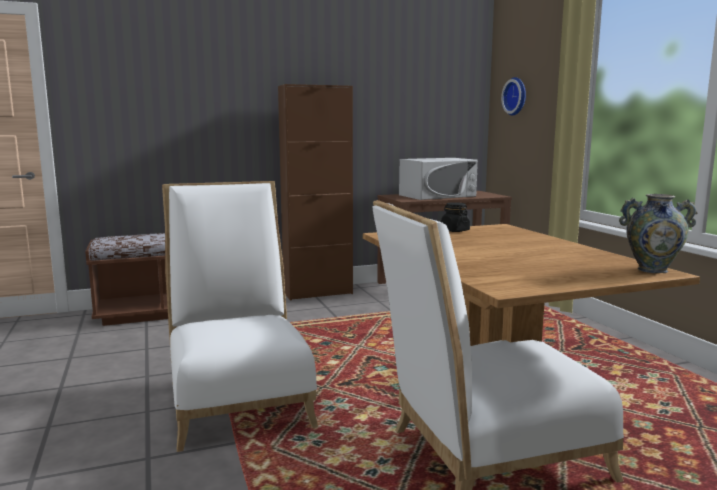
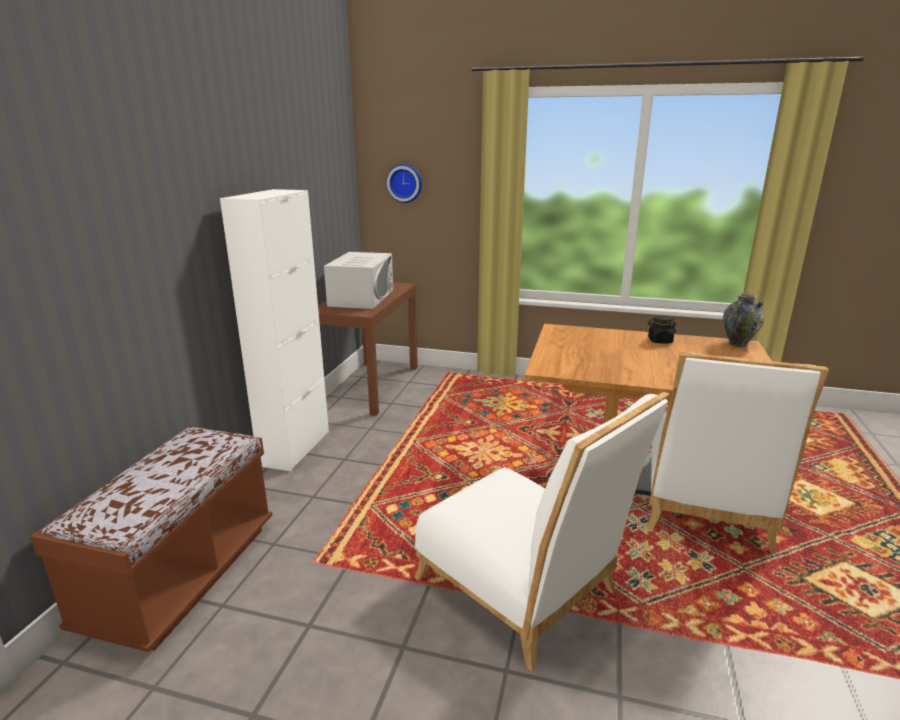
camera: 55 degrees left, 10 degrees up
white chair [162,181,318,452] -> white chair turned 150 degrees counterclockwise [414,392,670,672]
brown cabinet [278,84,353,301] -> white cabinet [220,189,329,471]
black jar [441,202,470,232] -> black jar moved to [648,315,676,344]

